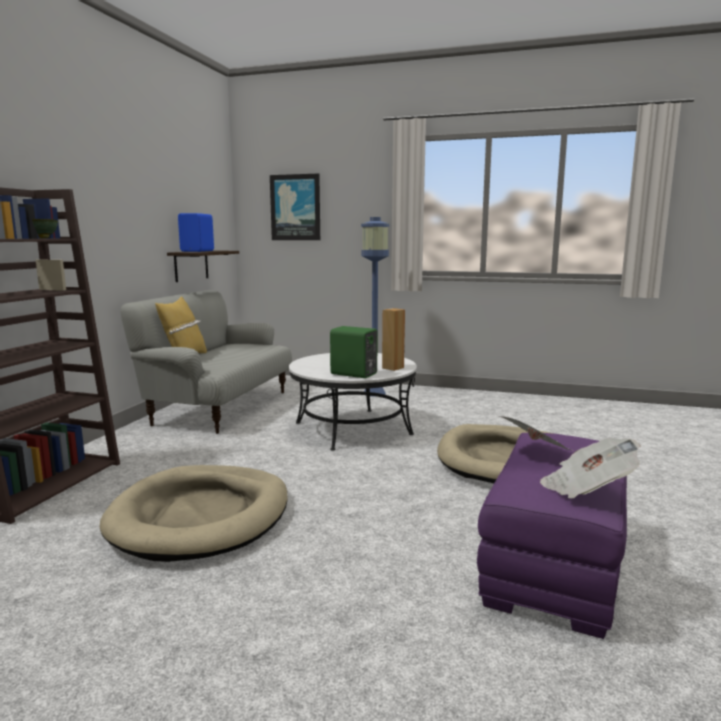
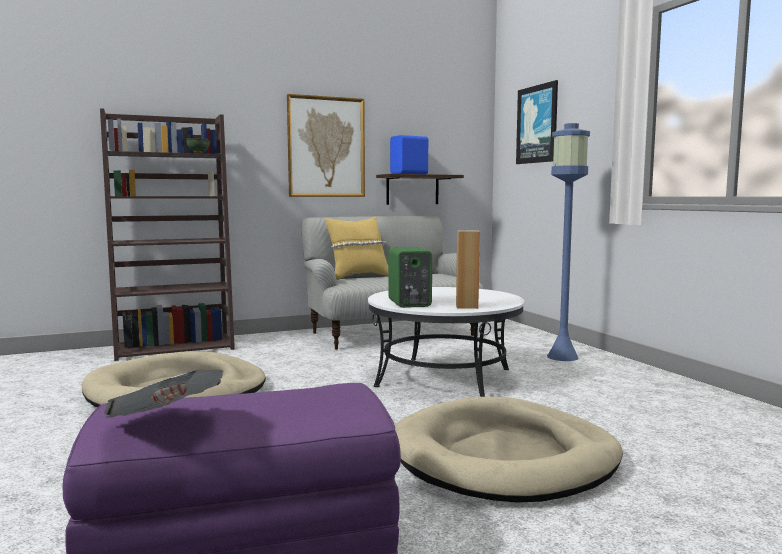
camera: 50 degrees right, 5 degrees down
newspaper [498,416,570,450] -> none
none -> picture [287,94,365,197]

